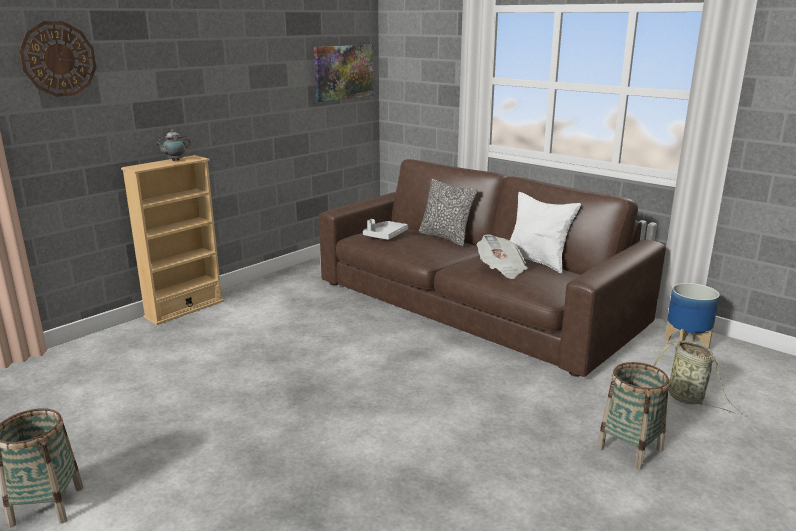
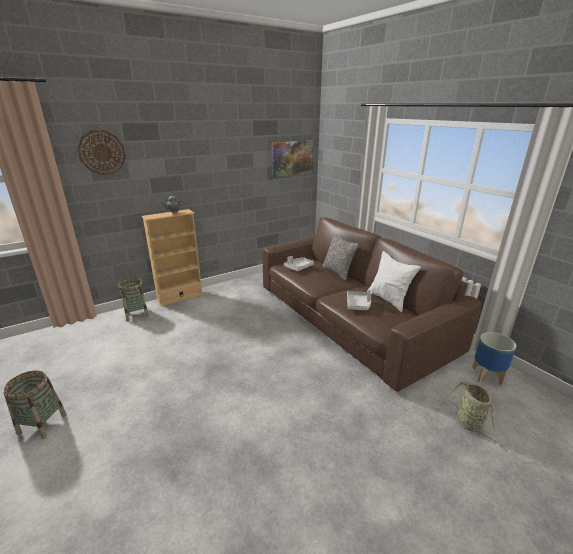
camera: 15 degrees right, 5 degrees up
newspaper [477,234,528,279] -> grey tray [347,290,372,310]
basket [597,362,670,470] -> basket moved to [118,277,149,321]

